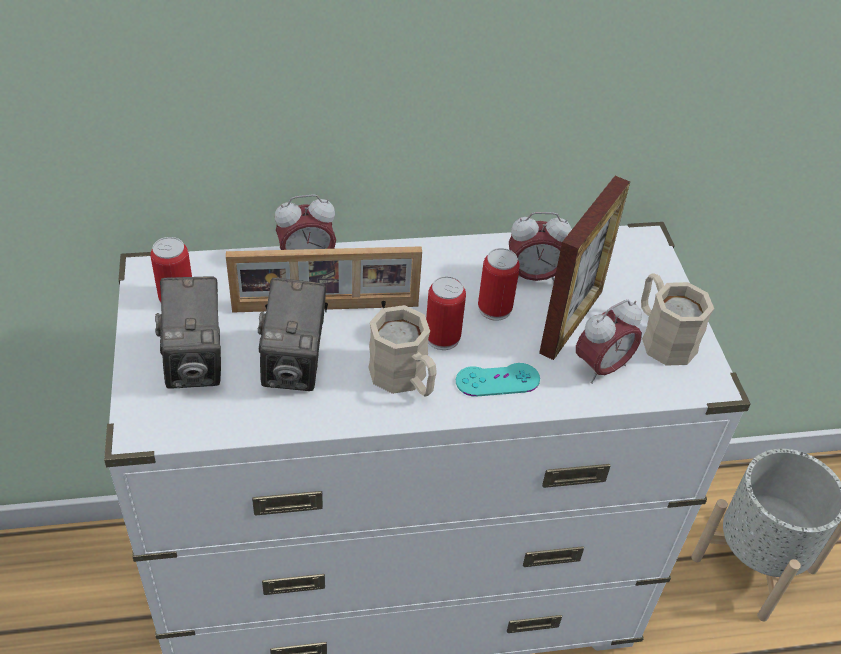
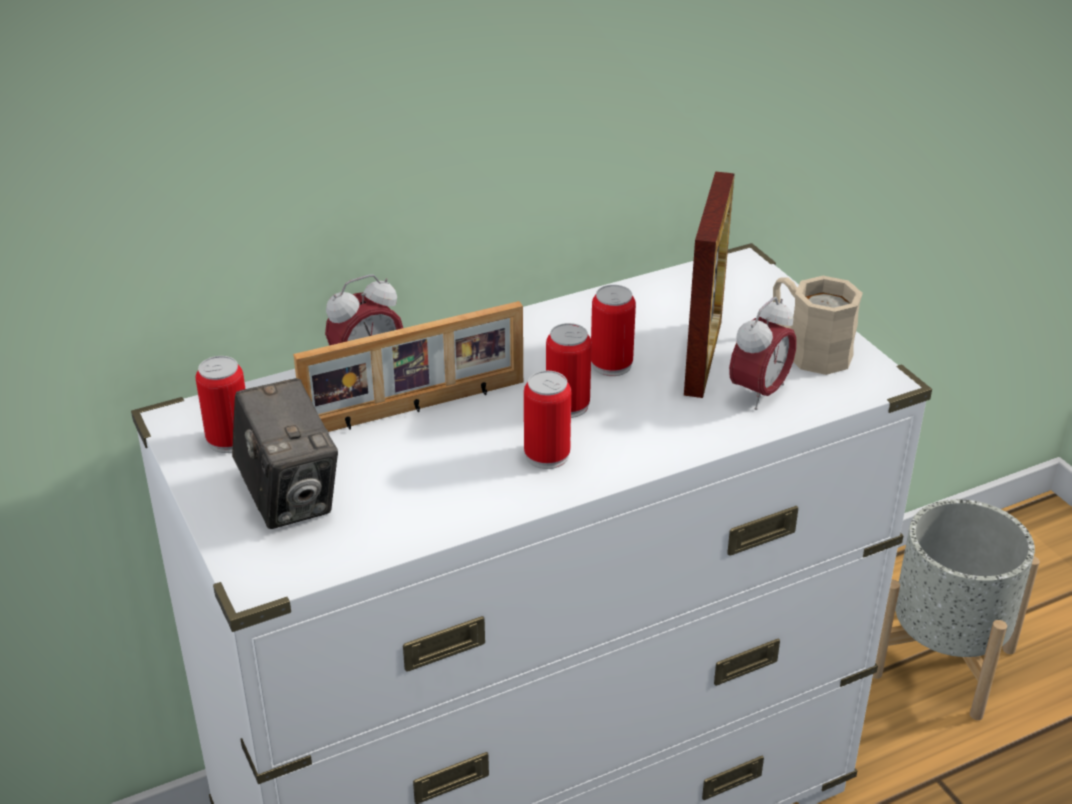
camera: 15 degrees left, 10 degrees down
camera [258,278,326,391] -> none
beige mug [368,305,437,396] -> can [524,371,571,469]
turquoise game controller [456,363,540,397] -> none
alarm clock [509,212,571,281] -> none

